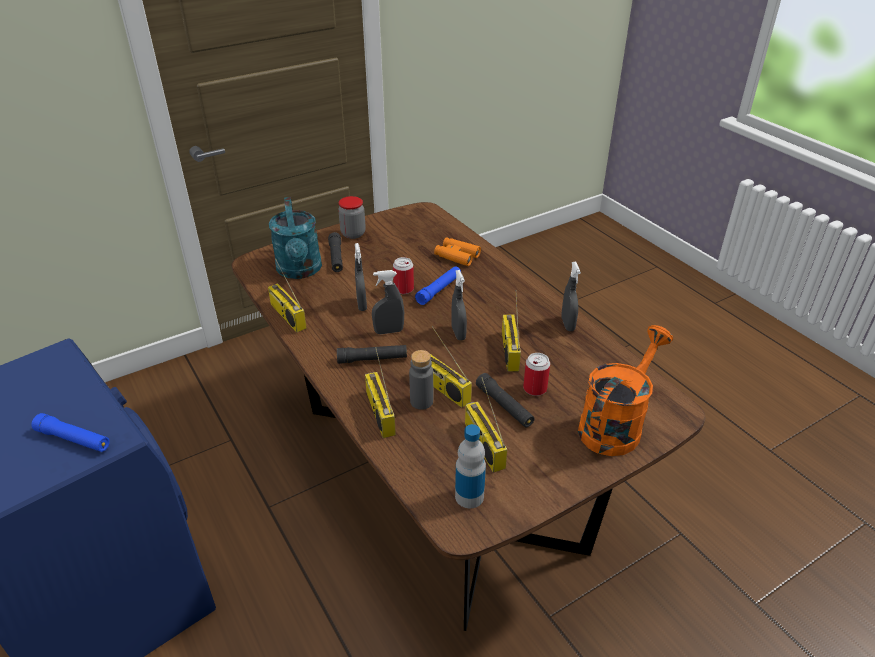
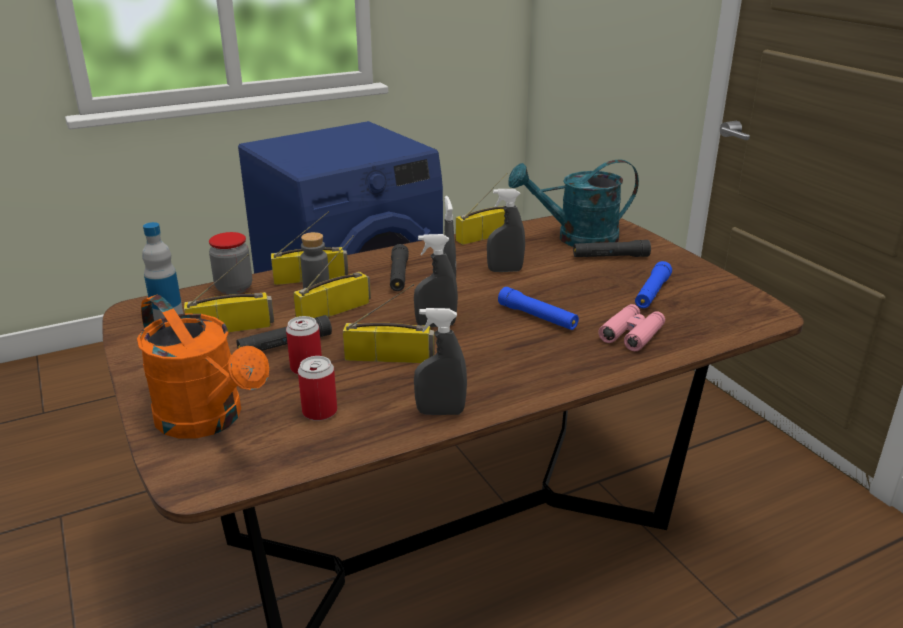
camera: 95 degrees right, 10 degrees down
blue flashlight [32,413,110,452] -> blue flashlight moved to [635,261,672,308]
jar [338,196,366,239] -> jar moved to [209,232,252,295]
can [393,257,414,294] -> can moved to [298,356,337,421]
orange binoculars [434,237,481,266] -> pink binoculars [598,304,665,351]

